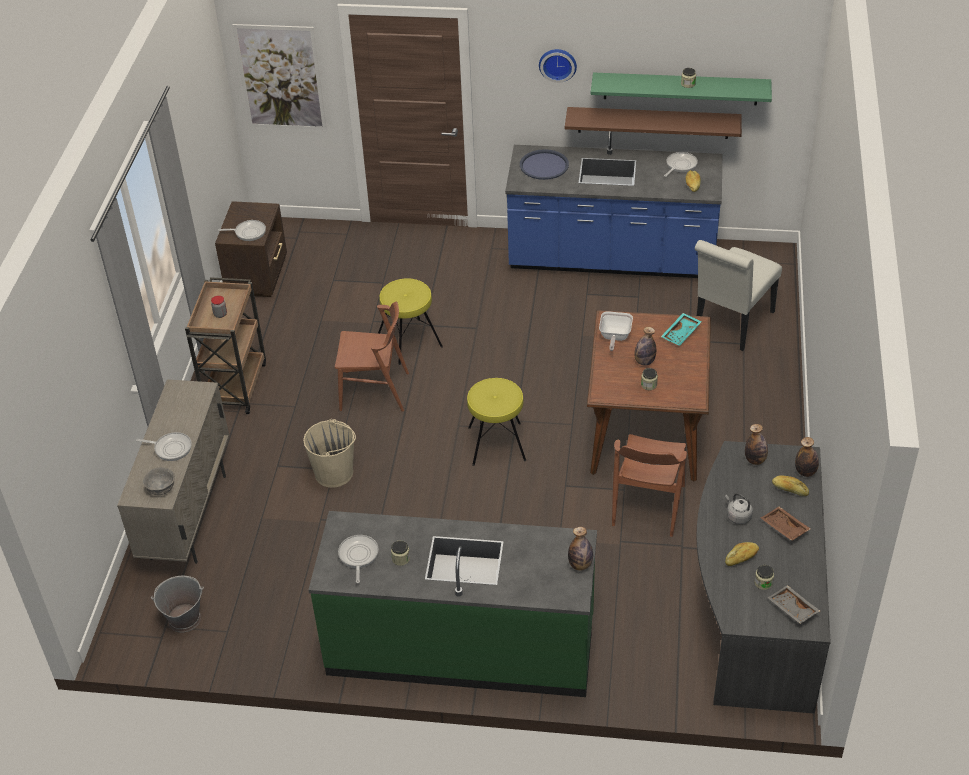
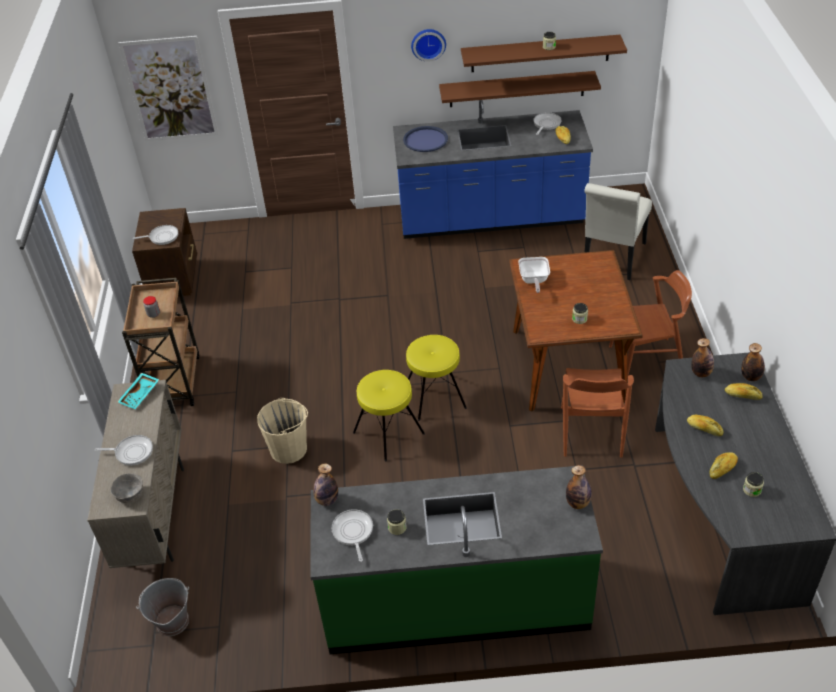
camera: 10 degrees left, 0 degrees up
brown chair [335,301,409,412] -> brown chair moved to [609,270,692,379]
yellow stool [378,279,443,365] -> yellow stool moved to [353,370,425,462]
green shelf [591,72,772,105] -> brown shelf [461,35,627,72]
bottle [634,327,656,366] -> bottle moved to [313,464,338,506]
turquoise tray [661,313,702,346] -> turquoise tray moved to [118,373,159,409]
grey kettle [725,493,753,524] -> bread [687,415,723,436]
brown tray [761,507,811,541] -> none
grey tray [767,585,820,624] -> none

